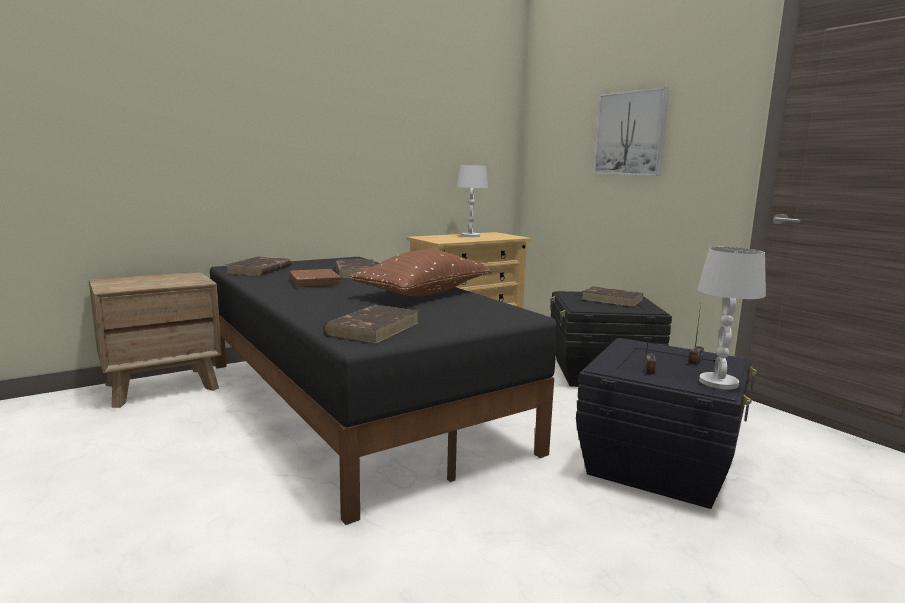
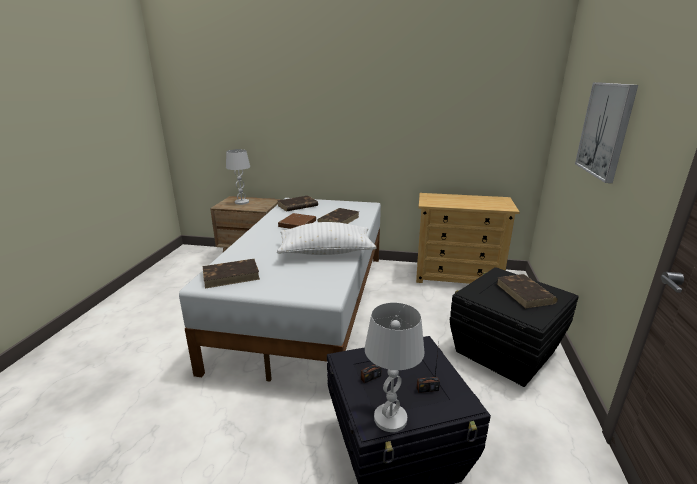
camera: 45 degrees right, 10 degrees up
black bed [210,257,558,525] -> white bed [179,198,381,382]
brown pillow [349,249,492,296] -> white pillow [277,222,376,255]
white table lamp [457,165,488,237] -> white table lamp moved to [226,149,250,205]

